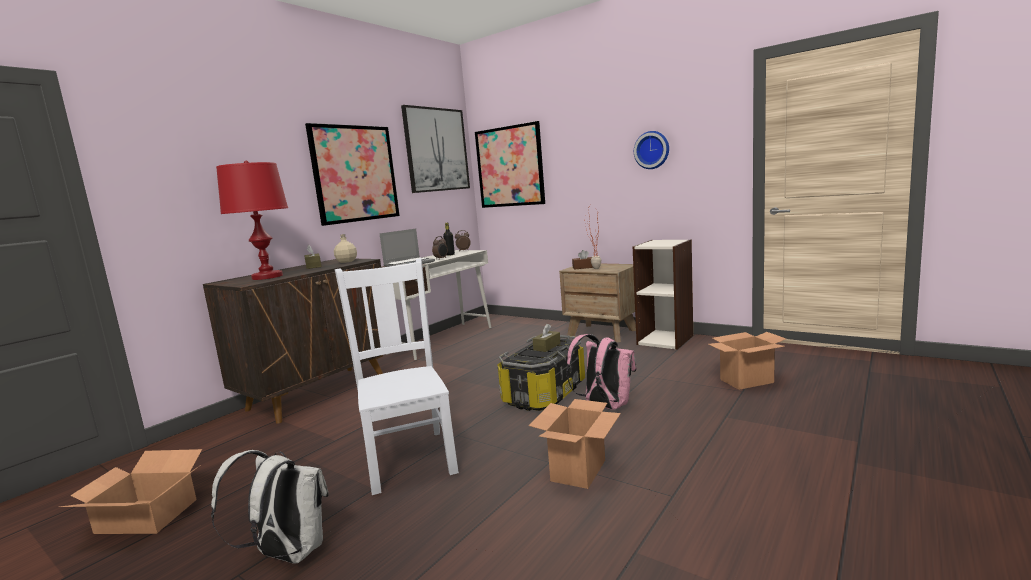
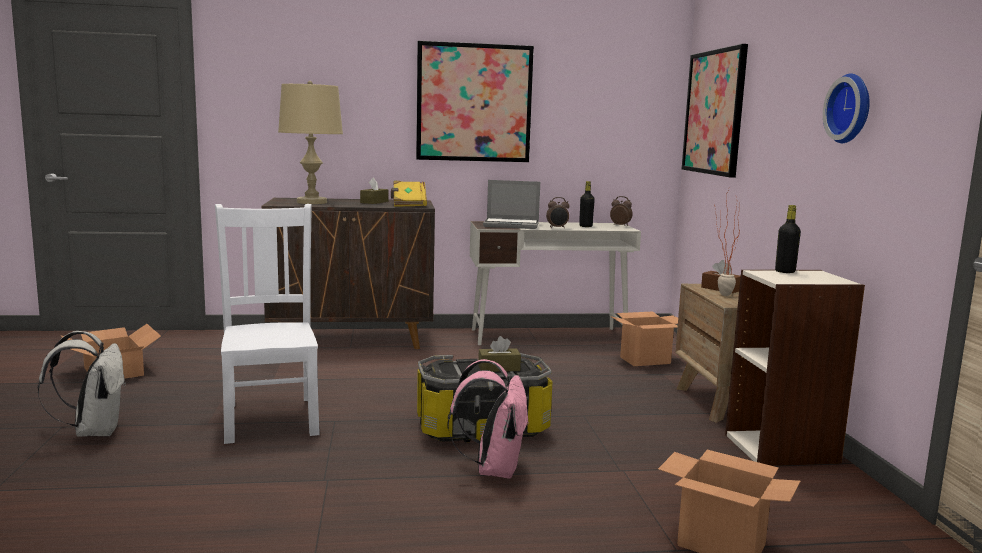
camera: 45 degrees right, 0 degrees up
red table lamp [216,161,288,280] -> beige table lamp [278,81,343,204]
beige bottle [334,234,357,263] -> yellow book [391,181,427,207]
white chair [335,258,459,495] -> white chair turned 45 degrees counterclockwise [215,204,320,444]
picture [401,105,470,193] -> none
cardboard box [529,399,621,489] -> cardboard box moved to [610,311,678,366]
none -> black bottle [775,205,801,273]

